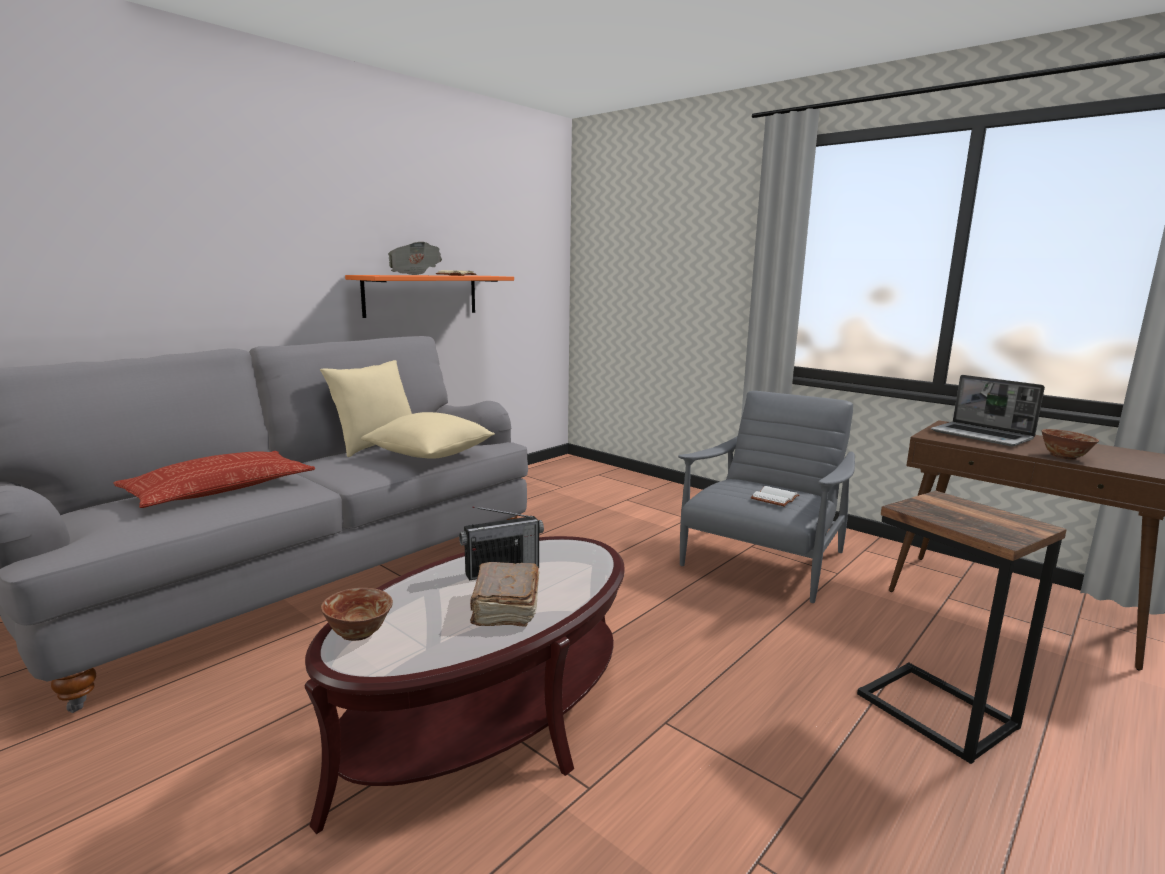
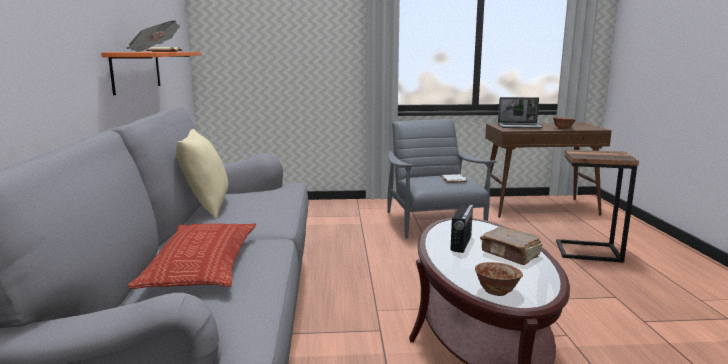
camera: 45 degrees left, 0 degrees up
beige pillow [361,412,495,459] -> none

